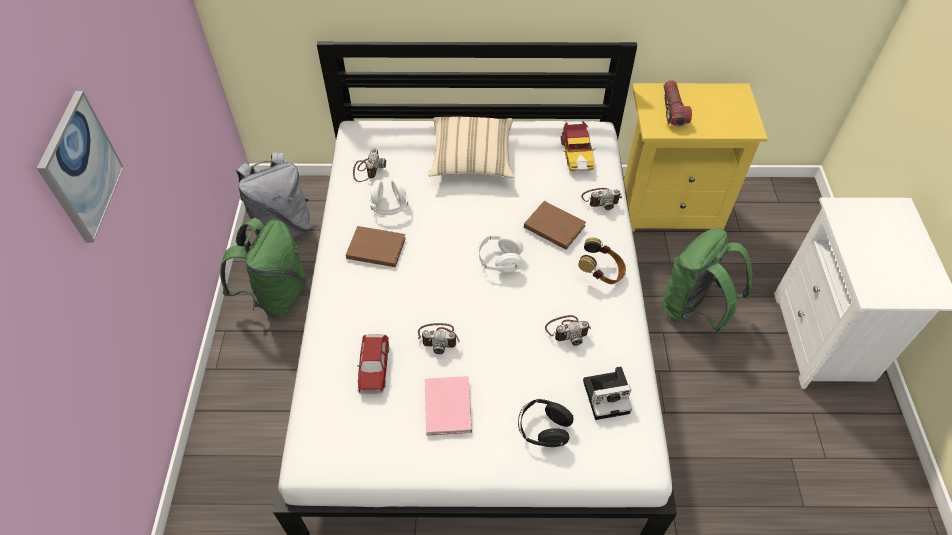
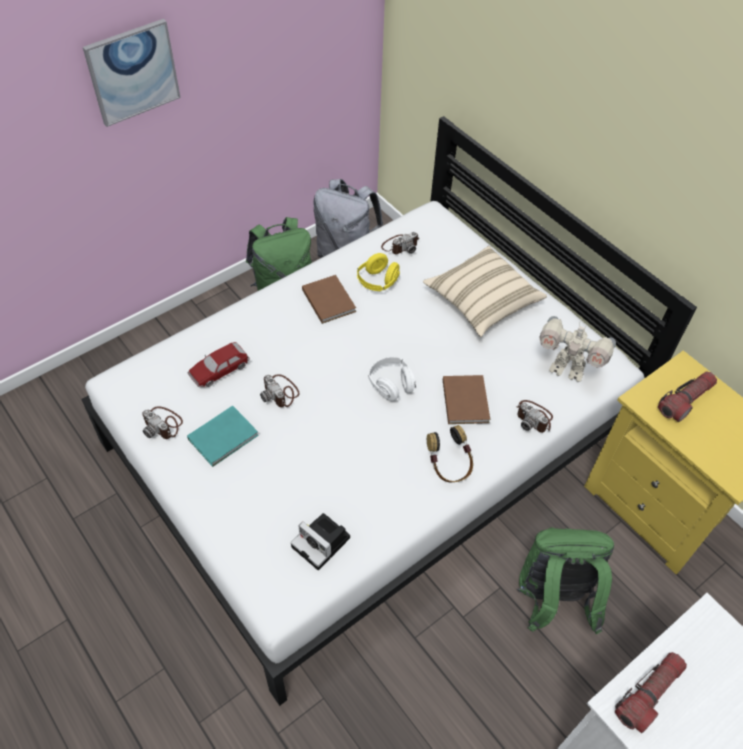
camera: 50 degrees right, 0 degrees up
white headphones [370,178,408,216] -> yellow headphones [357,253,400,291]
pink book [425,376,472,435] -> turquoise book [187,406,259,467]
black headphones [518,399,573,447] -> none
camera [545,315,591,346] -> camera moved to [143,406,183,439]
toy car [561,121,595,171] -> toy robot [540,316,616,382]
none -> flashlight [615,652,687,733]

